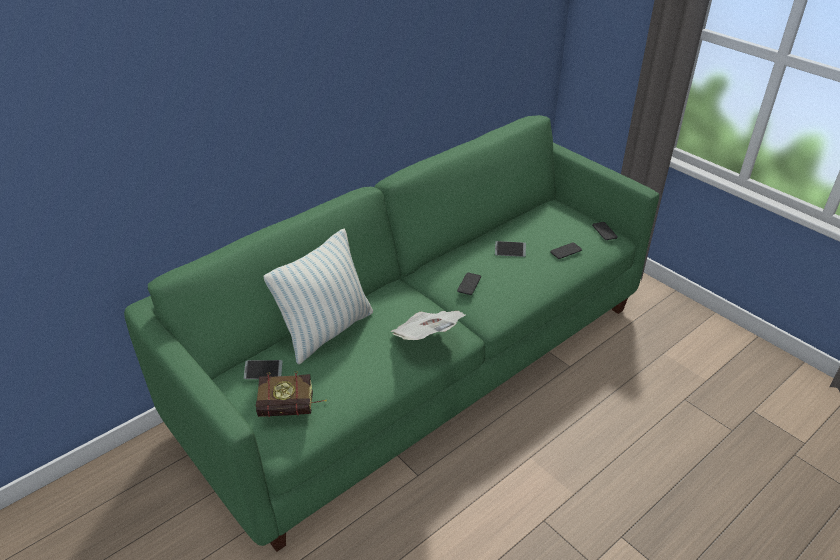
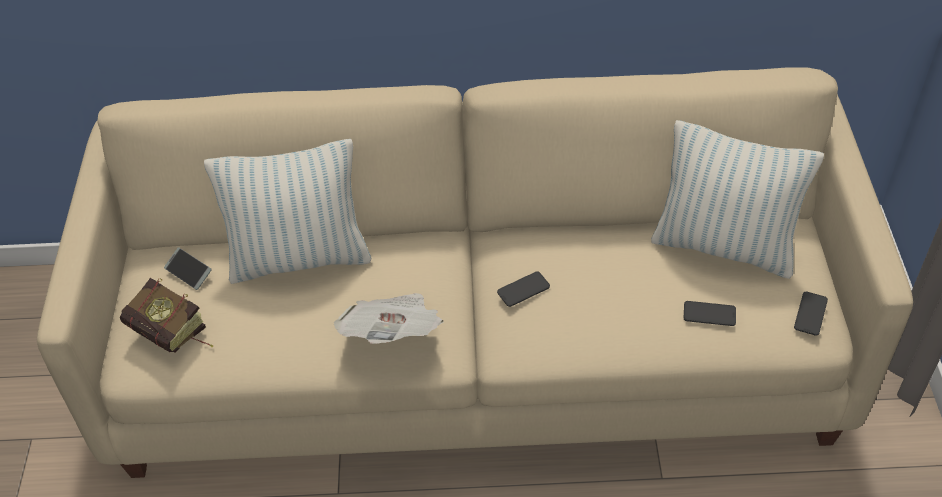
camera: 40 degrees right, 10 degrees up
green sofa [124,115,659,552] -> beige sofa [37,68,913,478]
phone [495,241,526,257] -> none
none -> pillow [651,120,824,279]

